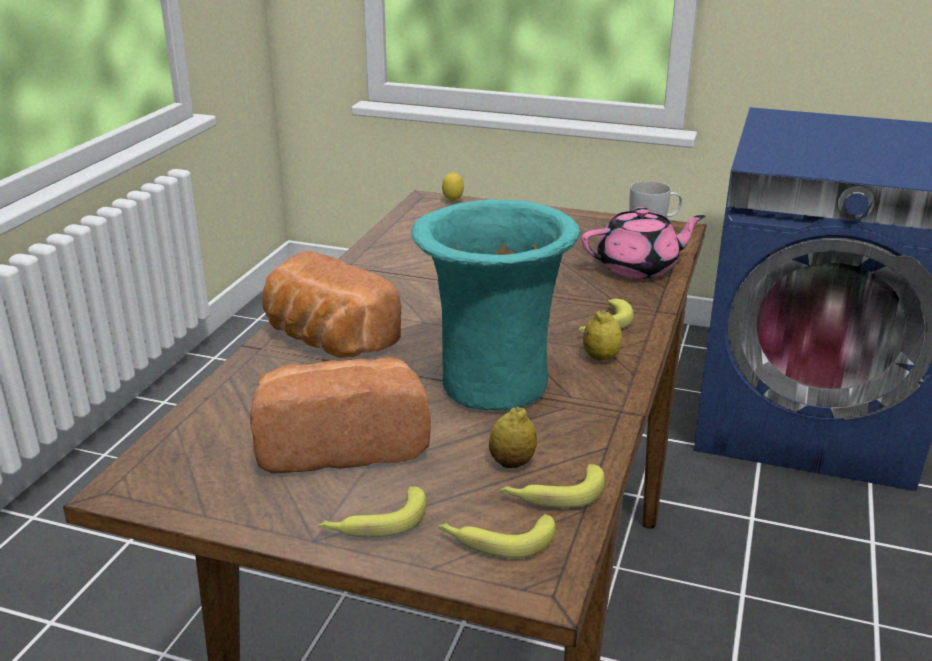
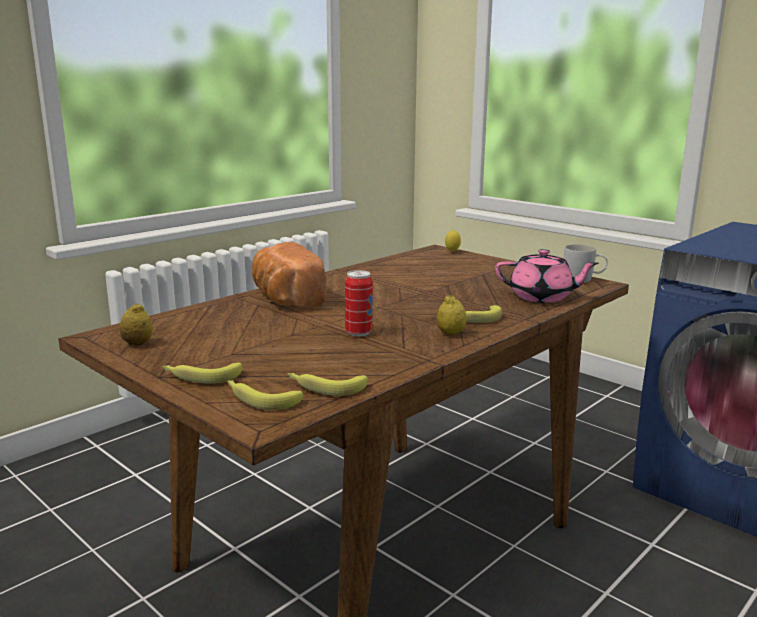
camera: 25 degrees right, 10 degrees down
bread [250,357,431,474] -> none
turquoise vase [411,199,580,410] -> can [345,270,373,337]
lemon [489,407,537,468] -> lemon moved to [120,303,153,346]

